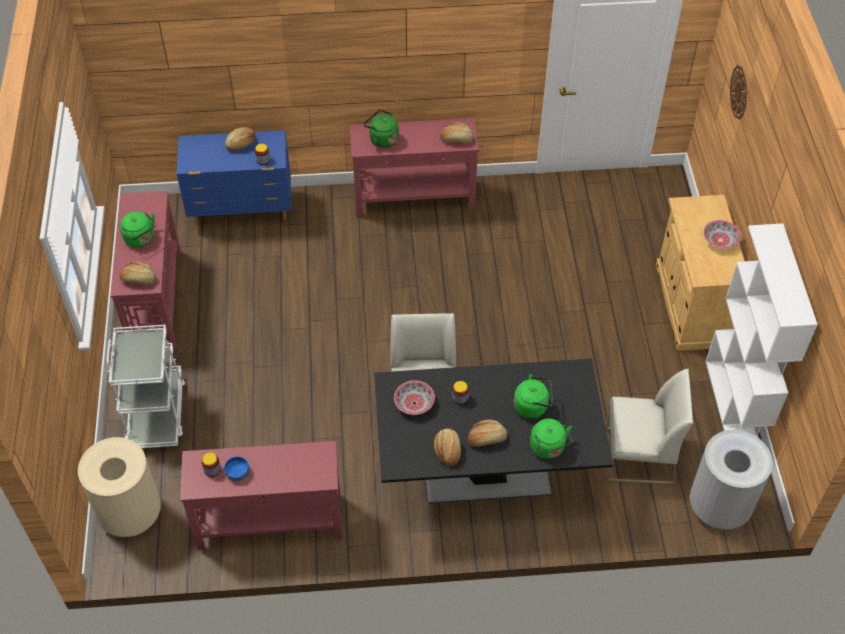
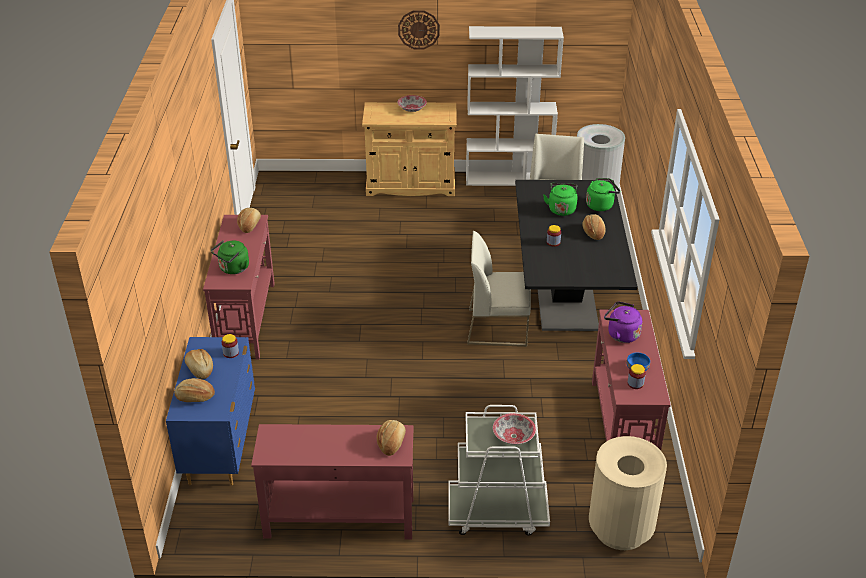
camera: 85 degrees left, 15 degrees down
green kettle [120,212,156,247] -> none
bowl [394,380,435,415] -> bowl moved to [493,413,536,445]
bread [434,428,461,466] -> bread moved to [174,378,215,402]
wall clock [730,65,747,120] -> wall clock moved to [398,10,440,49]
none -> purple kettle [604,302,642,343]

